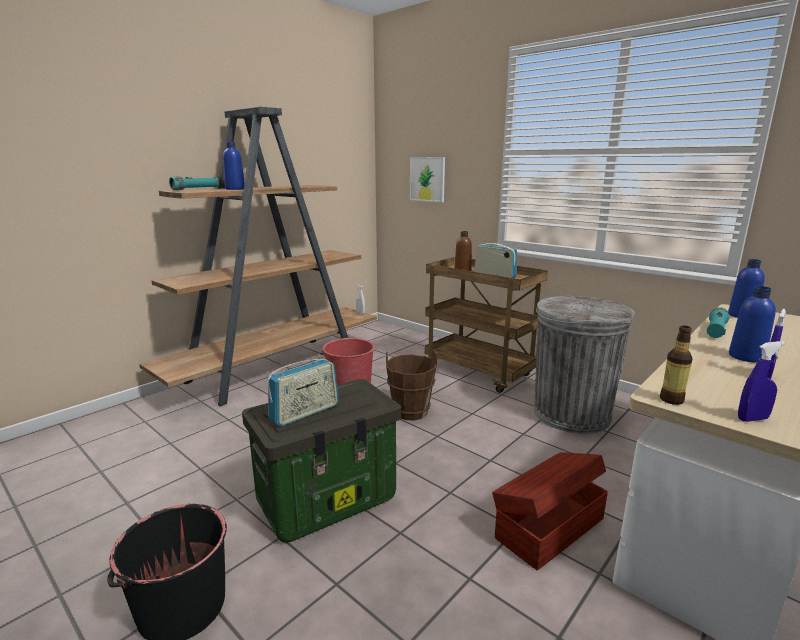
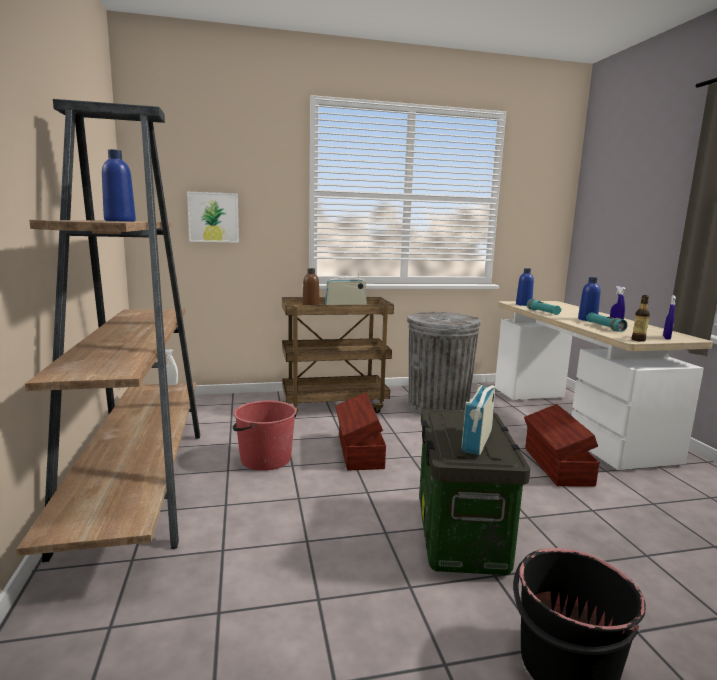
camera: 55 degrees left, 5 degrees down
turquoise flashlight [169,176,218,190] -> turquoise flashlight moved to [586,312,628,332]
radio [268,359,339,427] -> radio turned 150 degrees counterclockwise [461,377,496,455]
brown bucket [386,349,437,421] -> brown storage box [335,392,386,470]

